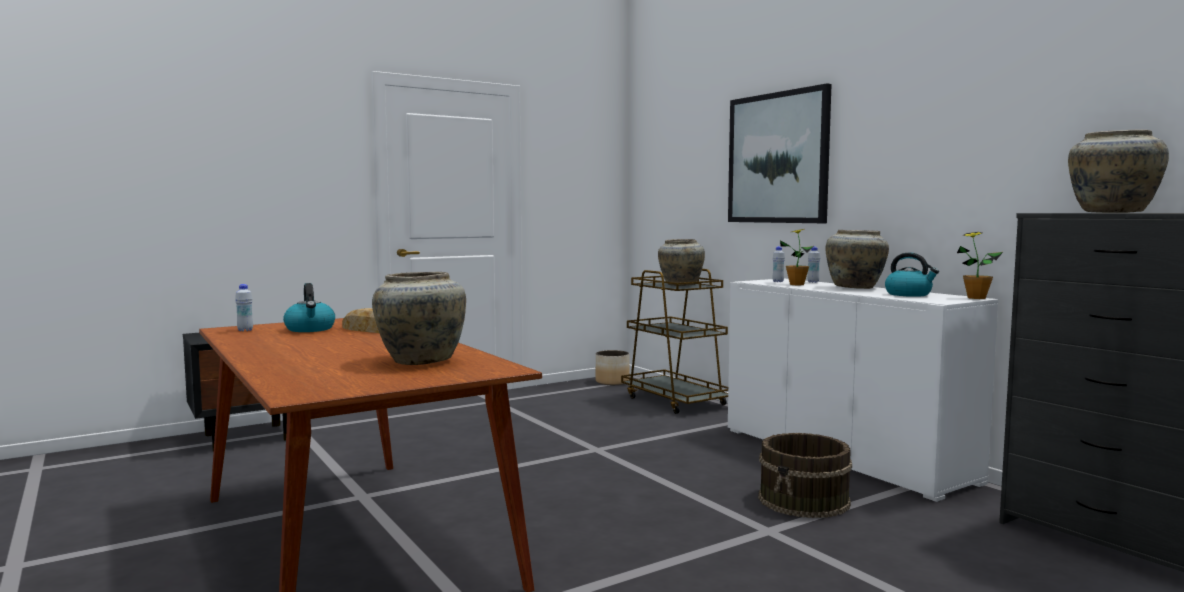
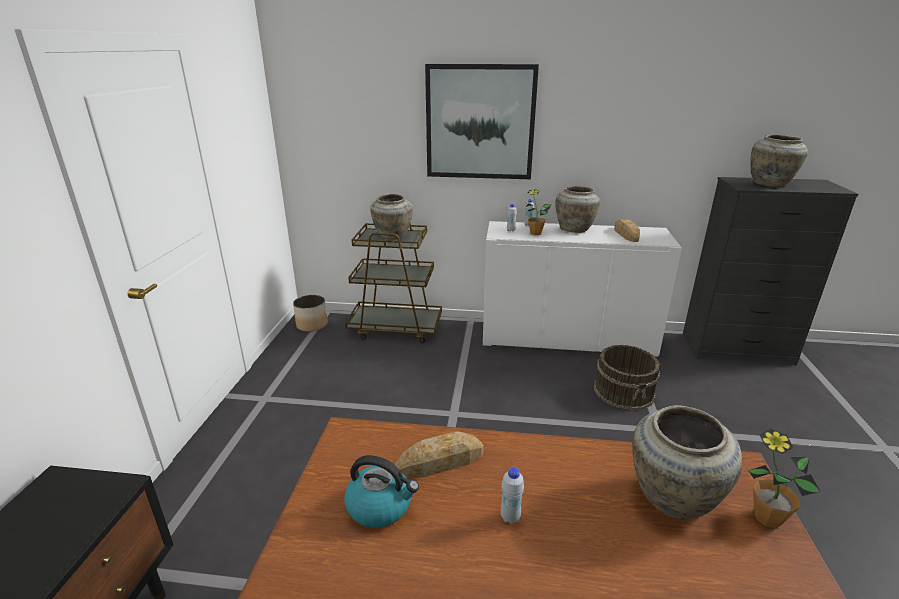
camera: 50 degrees left, 20 degrees up
white bottle [235,284,253,331] -> white bottle moved to [501,467,524,524]
kettle [885,253,939,297] -> bread [614,219,640,242]
potted plant [957,232,1003,299] -> potted plant moved to [748,429,820,528]

